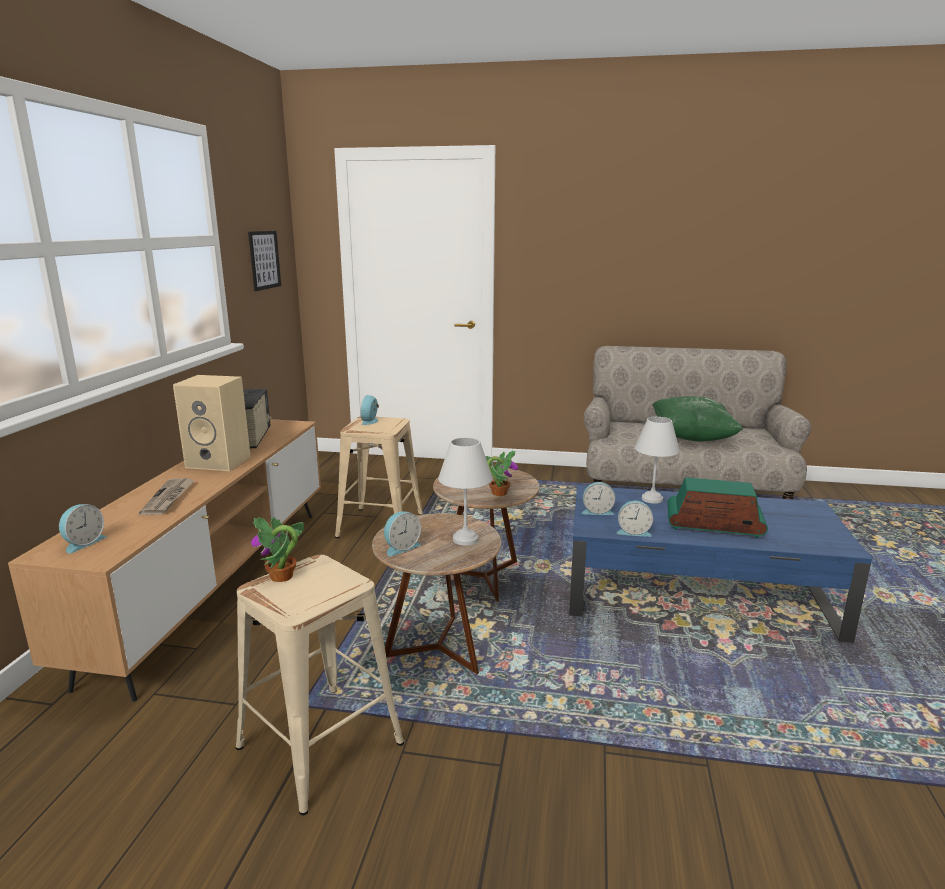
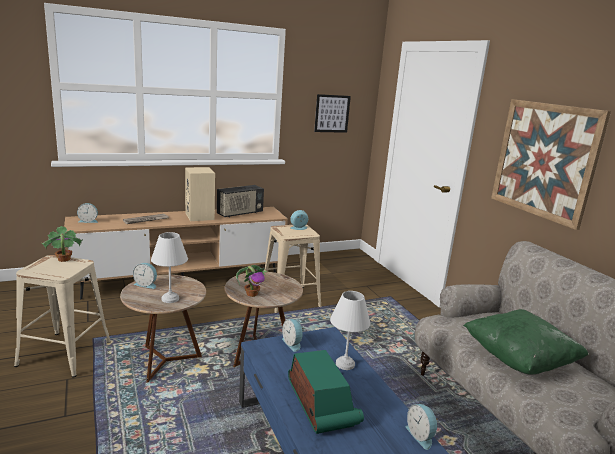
camera: 55 degrees right, 0 degrees up
alarm clock [617,501,653,537] -> alarm clock moved to [406,404,438,450]
none -> picture [491,99,611,230]

